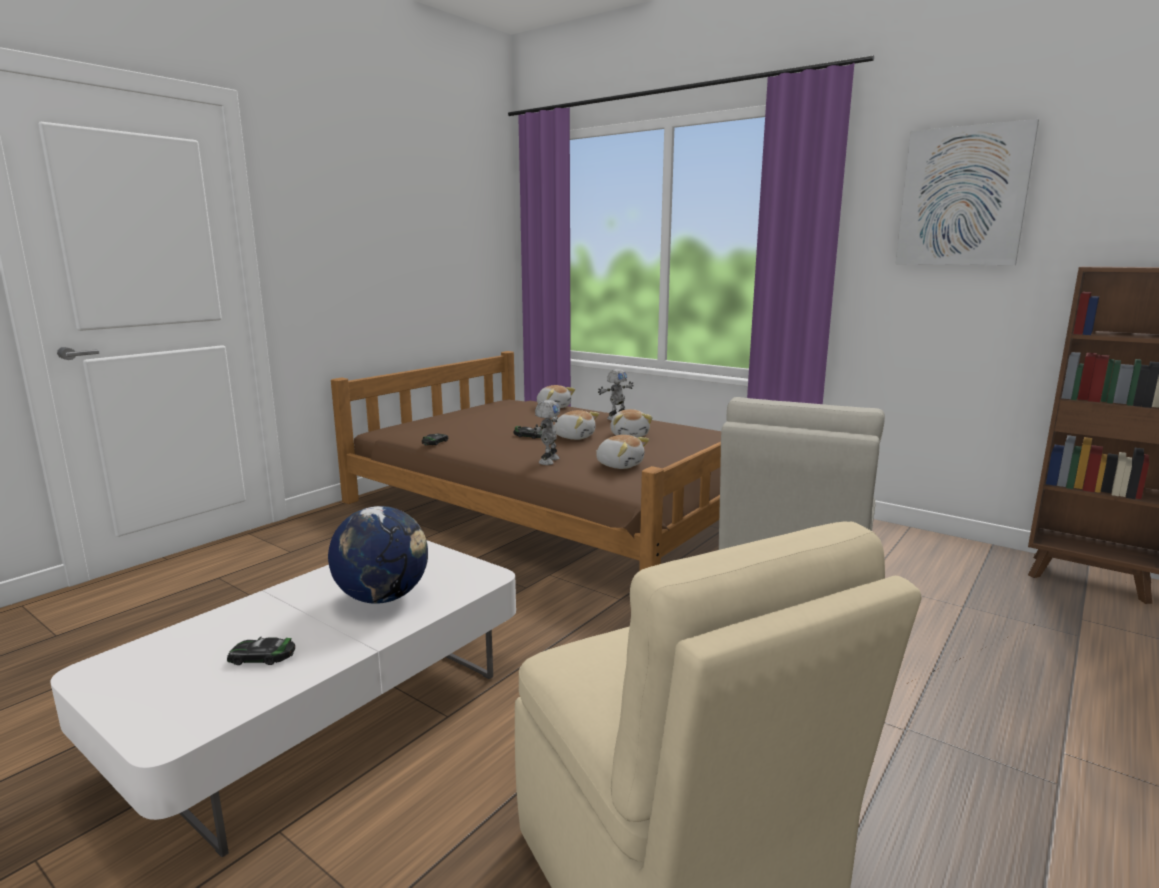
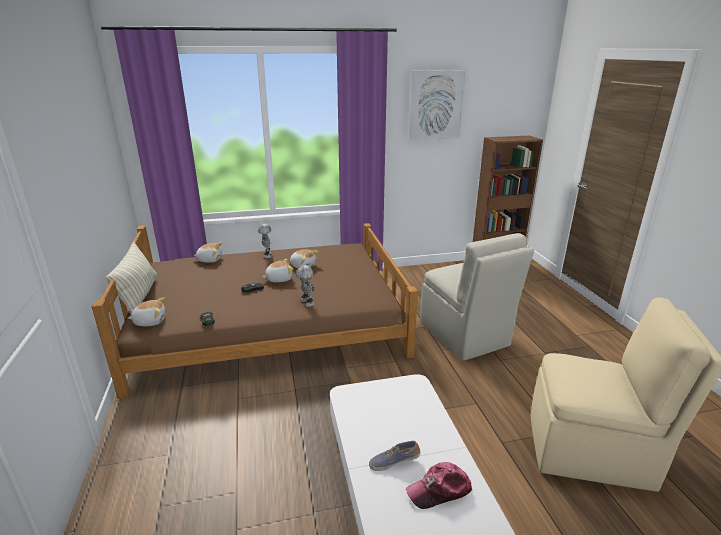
camera: 50 degrees left, 10 degrees up
toy car [227,637,295,665] -> cap [406,462,472,509]
globe [328,506,428,604] -> none
plush toy [596,435,649,469] -> plush toy moved to [128,298,166,326]
none -> pillow [105,242,158,316]
none -> shoe [369,441,420,471]

